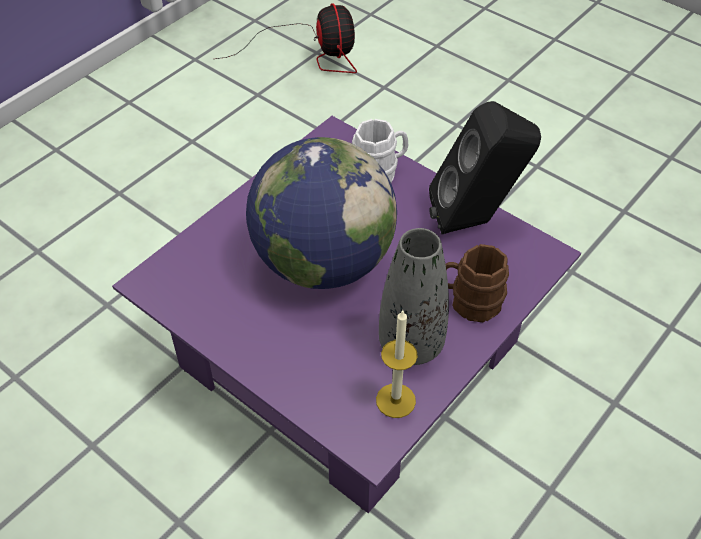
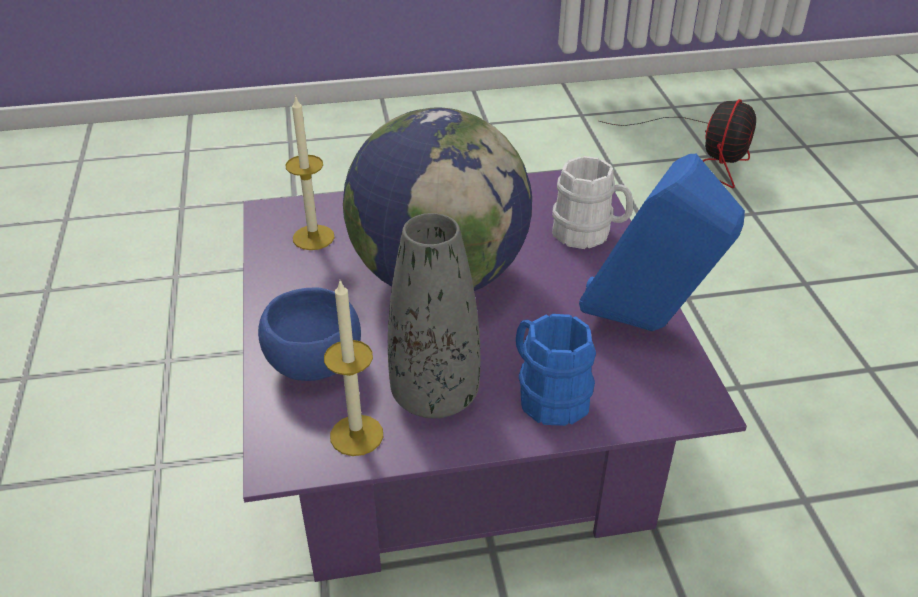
camera: 40 degrees right, 10 degrees down
black speaker [429,101,541,234] -> blue speaker [579,154,745,331]
brown mug [445,244,509,322] -> blue mug [516,314,596,426]
none -> blue bowl [258,287,361,381]
none -> candle [285,95,335,250]

